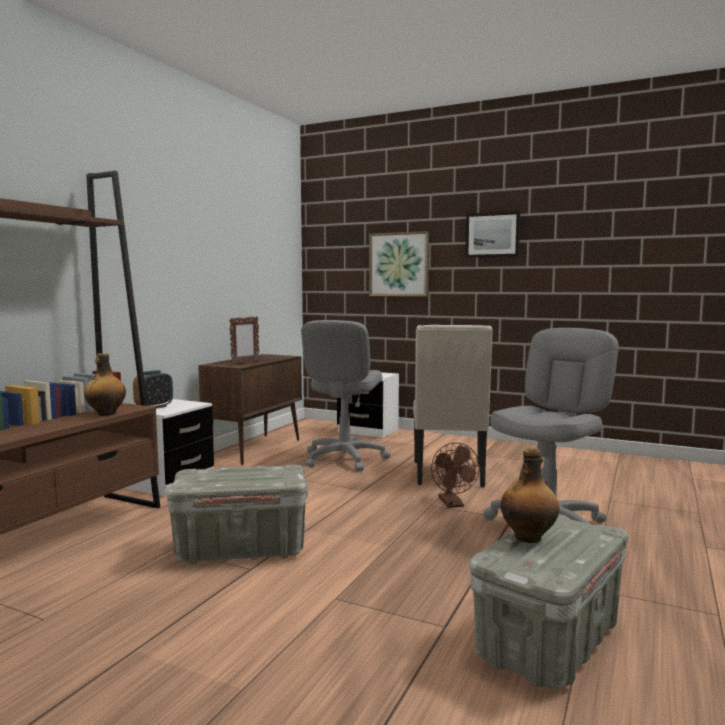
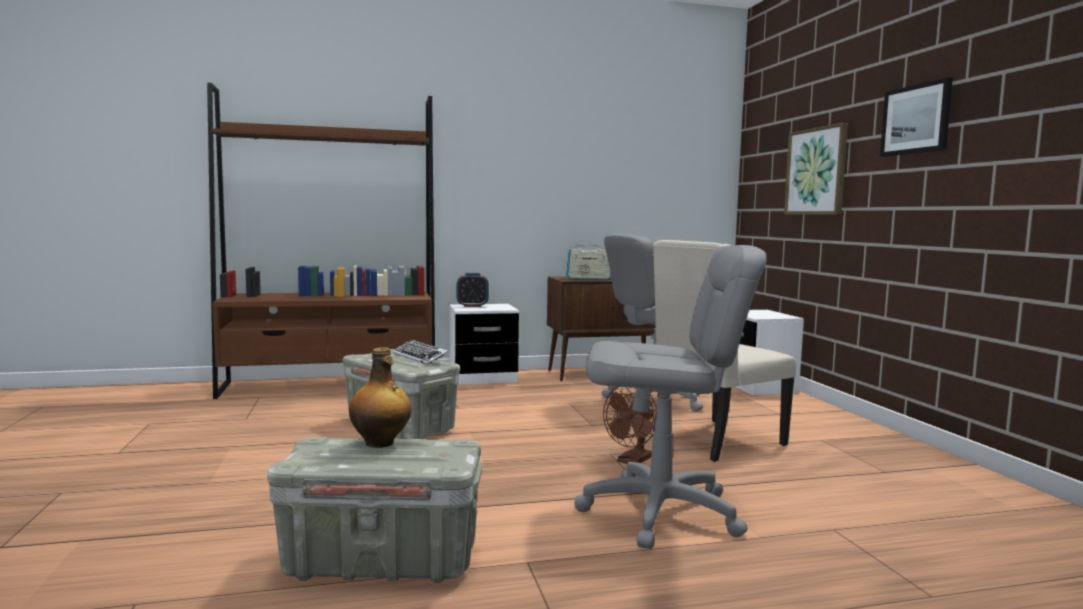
camera: 50 degrees right, 0 degrees up
bottle [84,353,126,416] -> none
picture frame [229,316,259,364] -> radio [566,241,611,280]
none -> keyboard [393,340,449,365]

